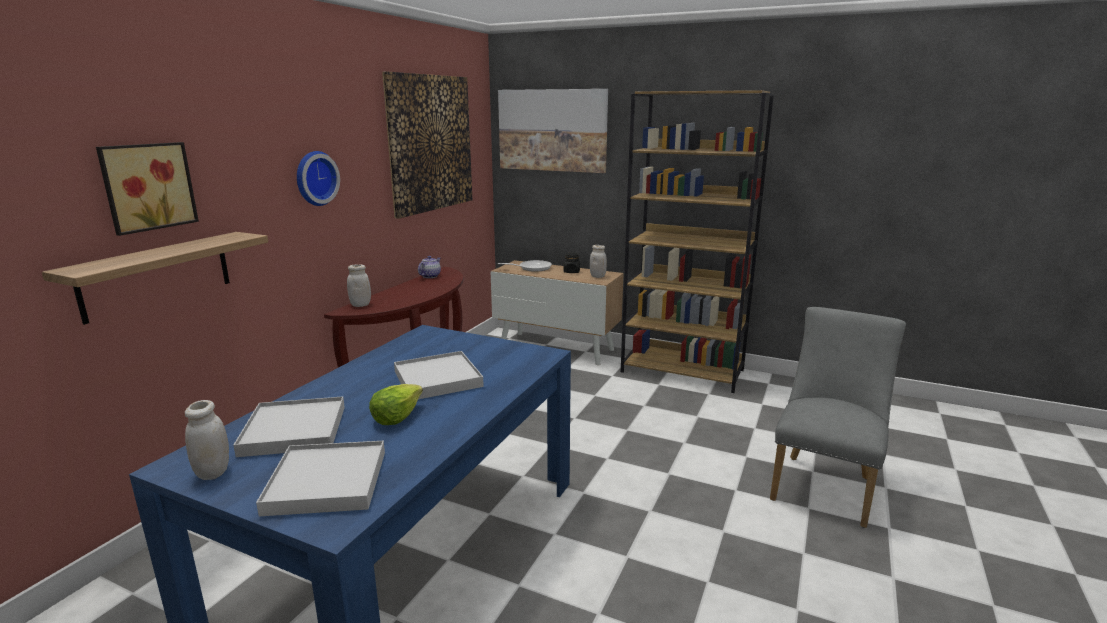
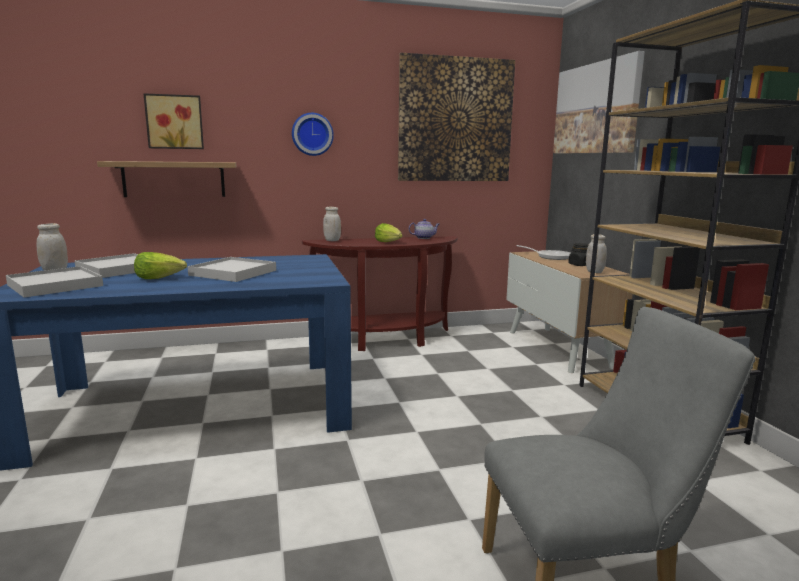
camera: 50 degrees right, 5 degrees down
none -> lettuce [375,223,403,242]

